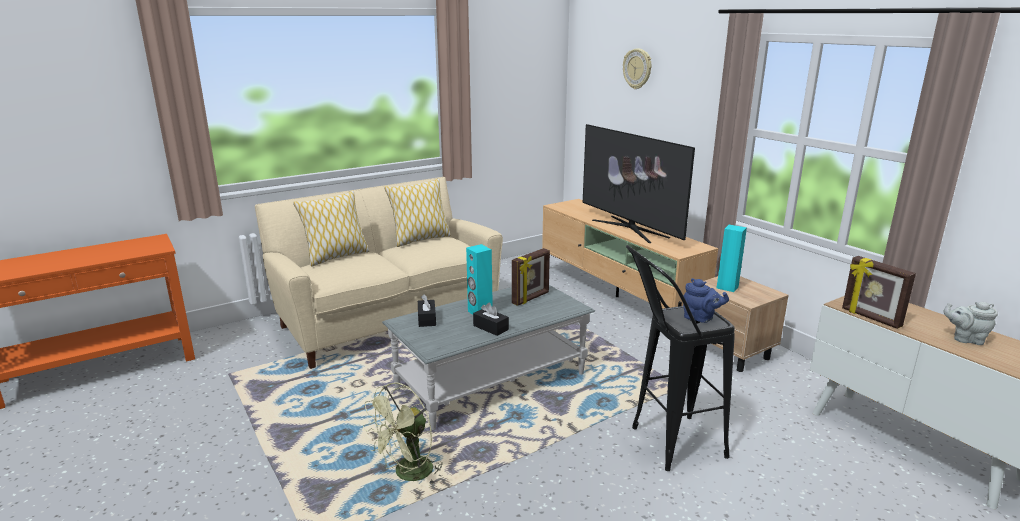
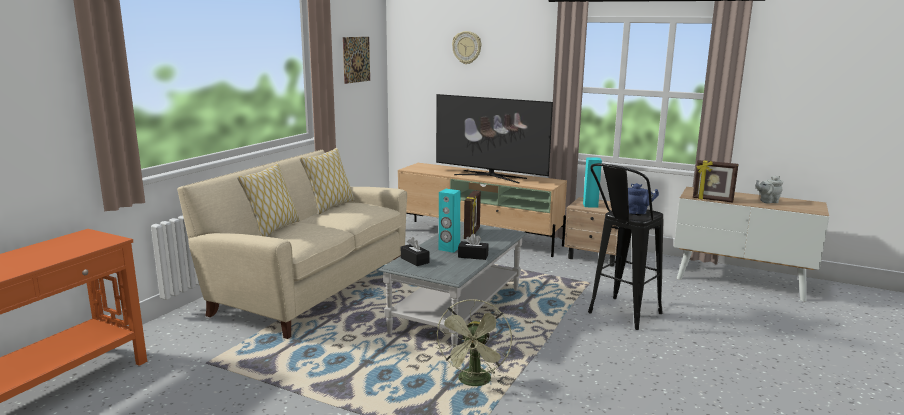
camera: 30 degrees left, 5 degrees down
none -> picture [343,37,370,84]

